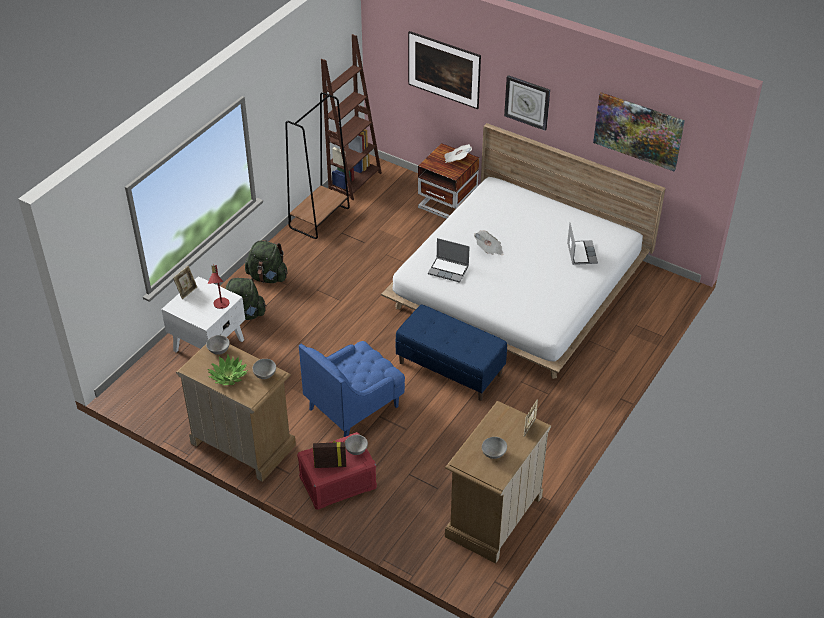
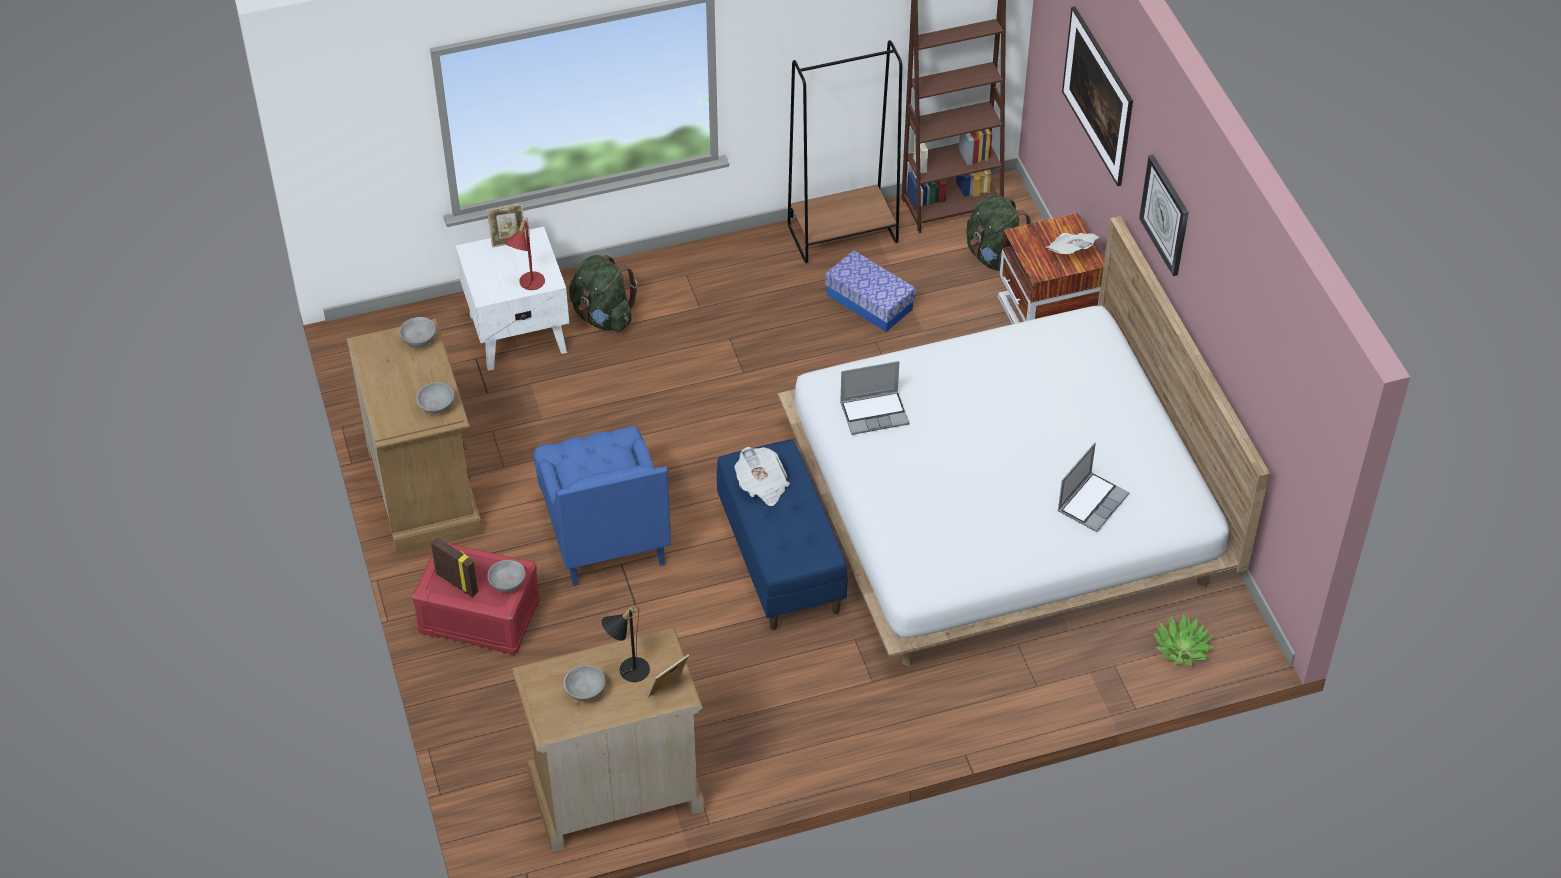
camera: 40 degrees right, 5 degrees up
potted plant [208,354,248,386] -> potted plant moved to [1152,614,1214,666]
green backpack [245,240,288,283] -> green backpack moved to [966,195,1031,271]
blue armchair [299,341,405,437] -> blue armchair turned 105 degrees counterclockwise [533,426,671,586]
laptop [428,238,470,282] -> laptop turned 75 degrees counterclockwise [840,361,909,435]
newspaper [474,230,504,255] -> newspaper moved to [734,447,790,506]
picture [593,92,685,171] -> none
none -> black table lamp [602,606,650,682]
none -> storage box [825,250,916,332]

